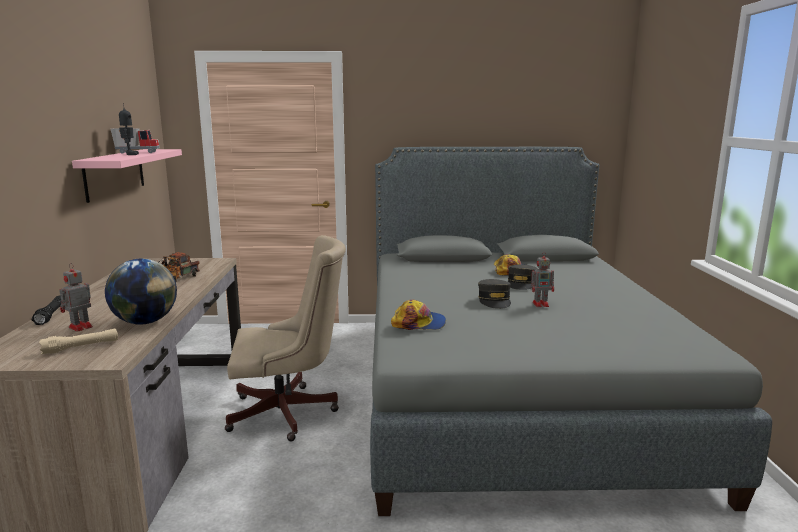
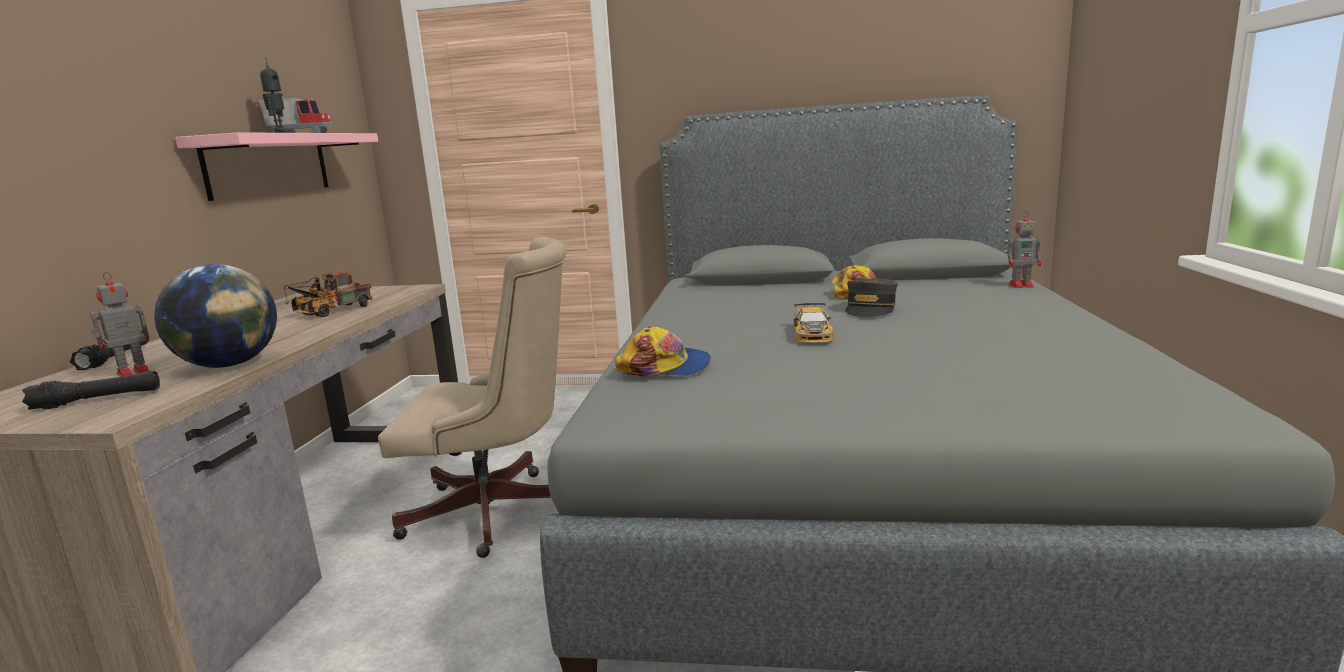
camera: 10 degrees right, 0 degrees up
beige flashlight [39,329,118,354] -> black flashlight [22,371,160,410]
grey cap [478,279,511,309] -> toy car [793,303,833,343]
toy robot [531,252,554,307] -> toy robot moved to [1007,211,1041,288]

